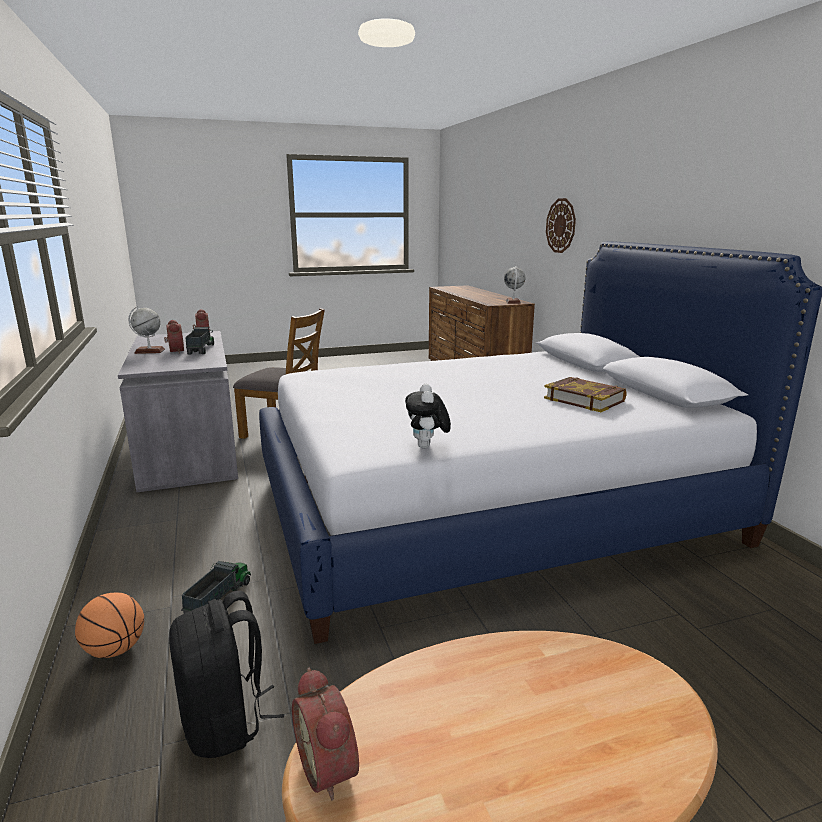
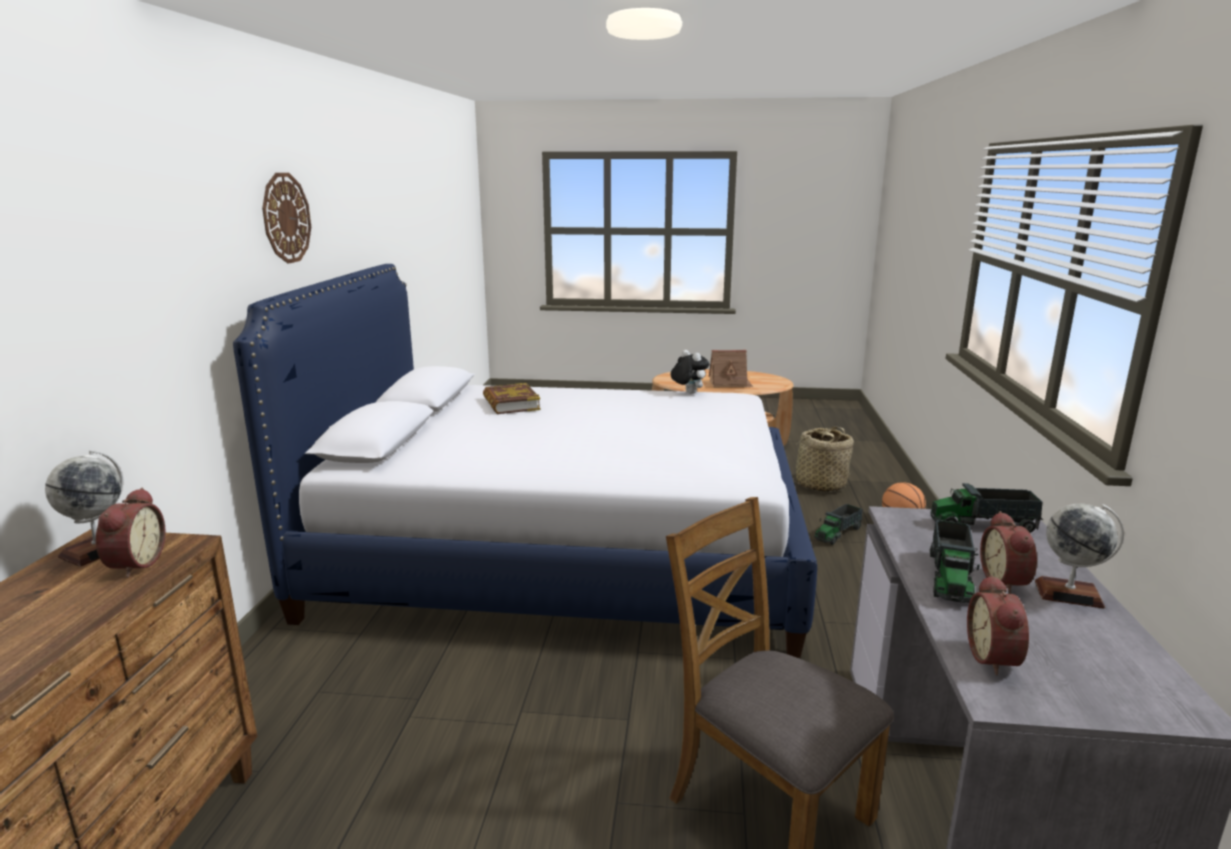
camera: 155 degrees left, 0 degrees up
black backpack [169,591,284,758] -> basket [796,427,854,492]
alarm clock [292,668,359,800] -> alarm clock moved to [96,488,166,577]
plush toy [405,384,451,448] -> plush toy turned 60 degrees counterclockwise [671,350,709,394]
wall clock [546,198,576,253] -> wall clock moved to [262,173,311,264]
none -> toy house [709,350,753,388]
none -> toy truck [930,483,1043,533]

